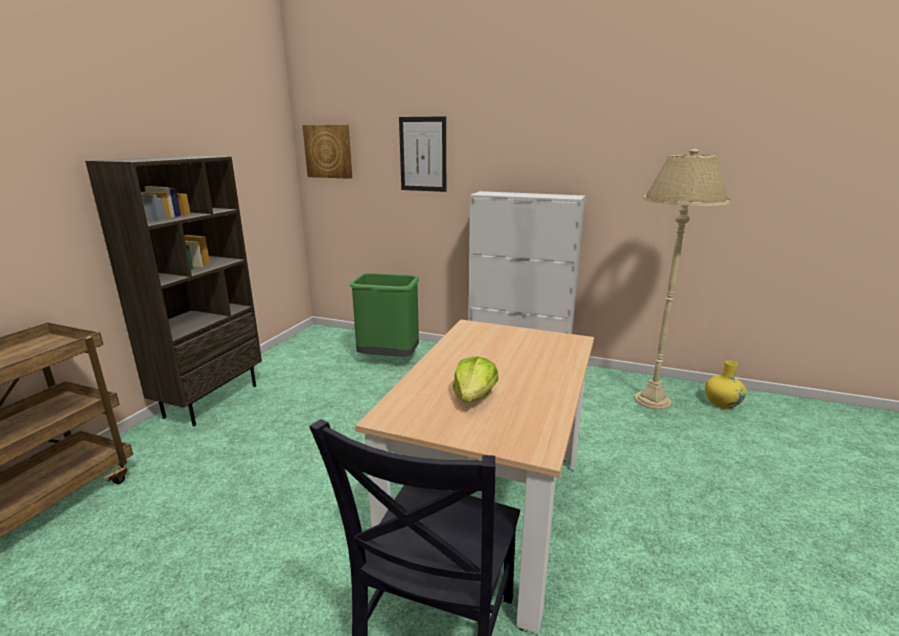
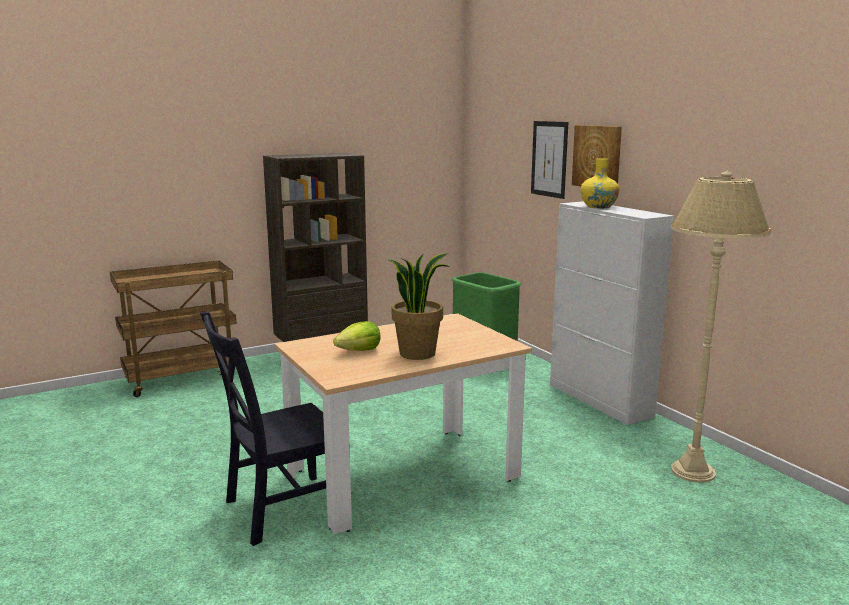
camera: 40 degrees right, 5 degrees down
picture [302,125,352,179] -> picture moved to [572,125,622,186]
yellow vase [705,360,747,409] -> yellow vase moved to [580,158,620,208]
none -> potted plant [388,253,450,360]

